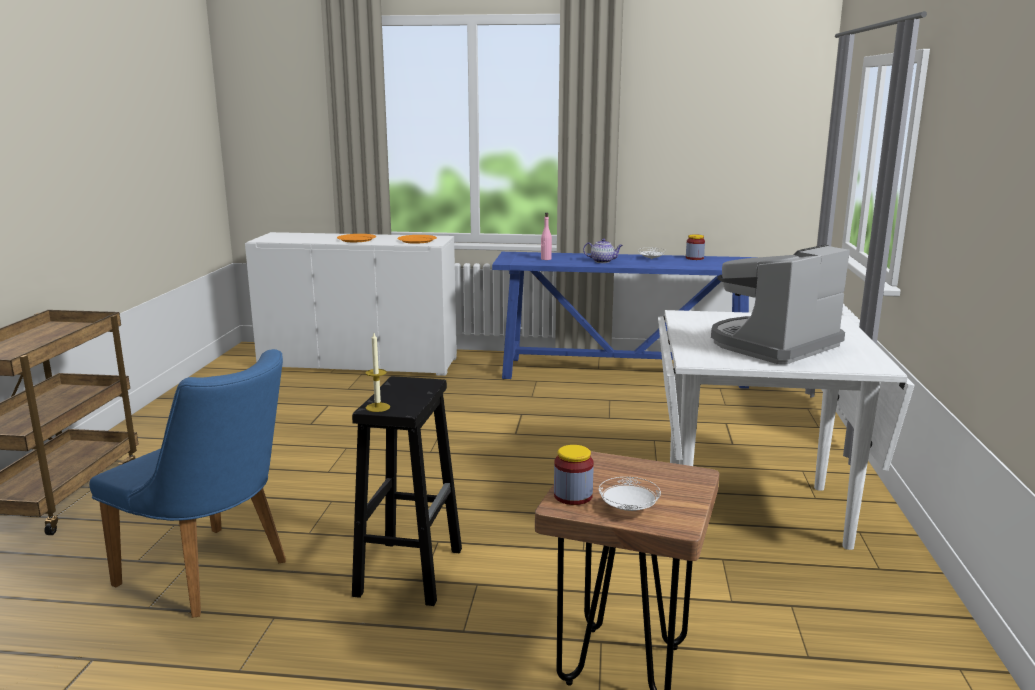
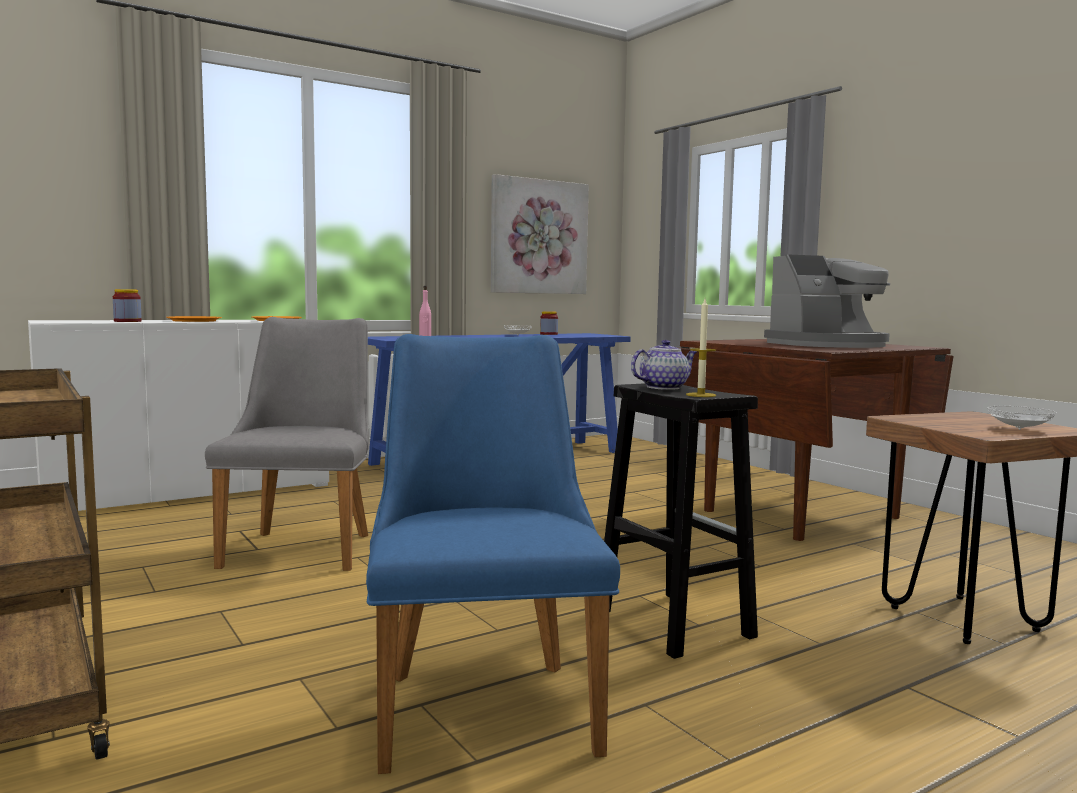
camera: 40 degrees left, 10 degrees down
blue chair [89,349,286,618] -> blue chair turned 90 degrees counterclockwise [366,334,620,774]
jar [554,445,594,505] -> jar moved to [113,289,142,322]
teapot [583,238,623,263] -> teapot moved to [631,340,697,390]
white dining table [658,310,915,550] -> brown dining table [680,339,953,541]
coffee machine [711,244,850,364] -> coffee machine turned 120 degrees counterclockwise [764,254,890,348]
none -> grey chair [205,317,369,571]
none -> picture [491,174,589,294]

